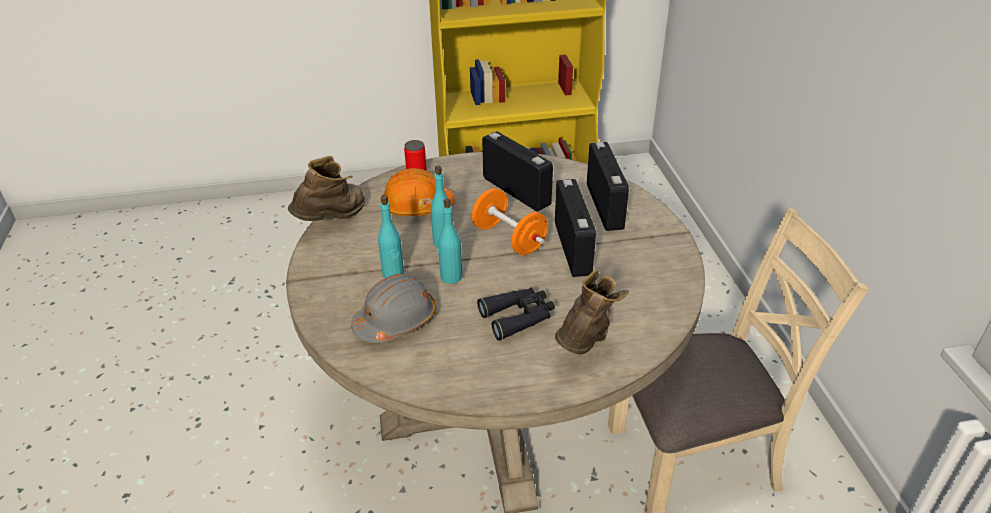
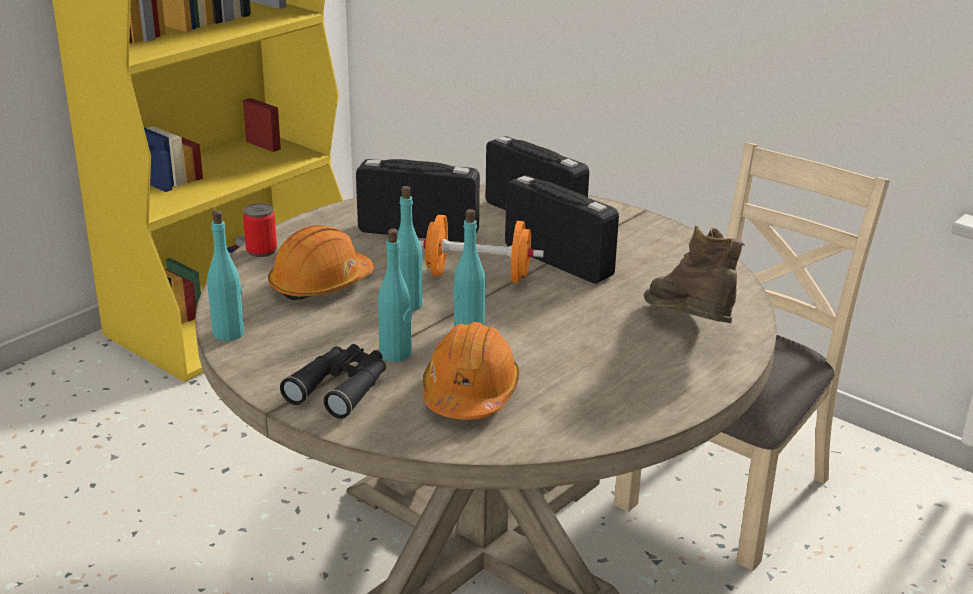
camera: 40 degrees left, 10 degrees down
brown boot [288,156,365,221] -> turquoise bottle [207,210,244,341]
grey hard hat [351,274,436,343] -> orange hard hat [423,322,520,420]
black binoculars [477,288,555,341] -> black binoculars moved to [280,344,386,419]

